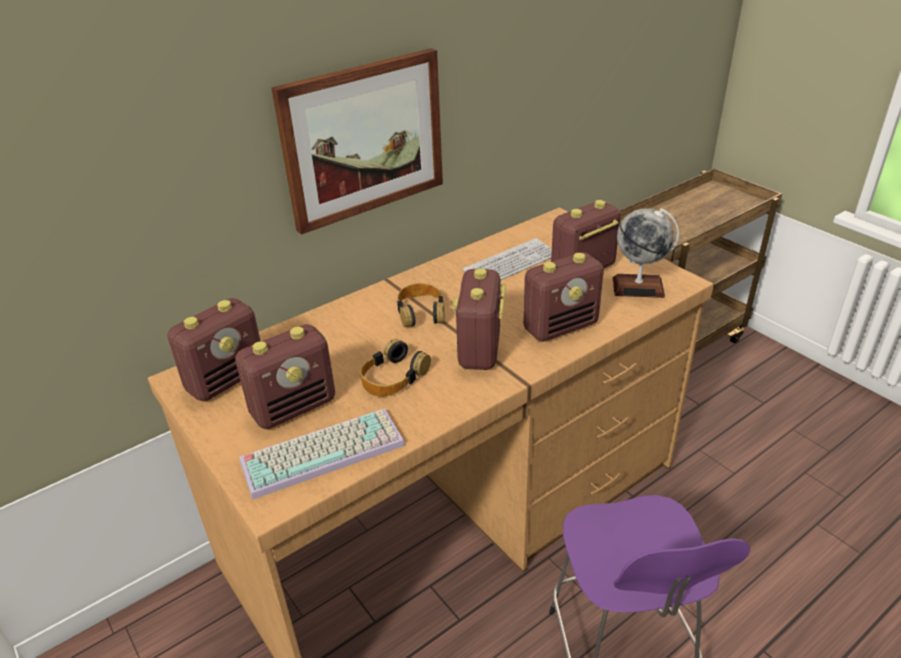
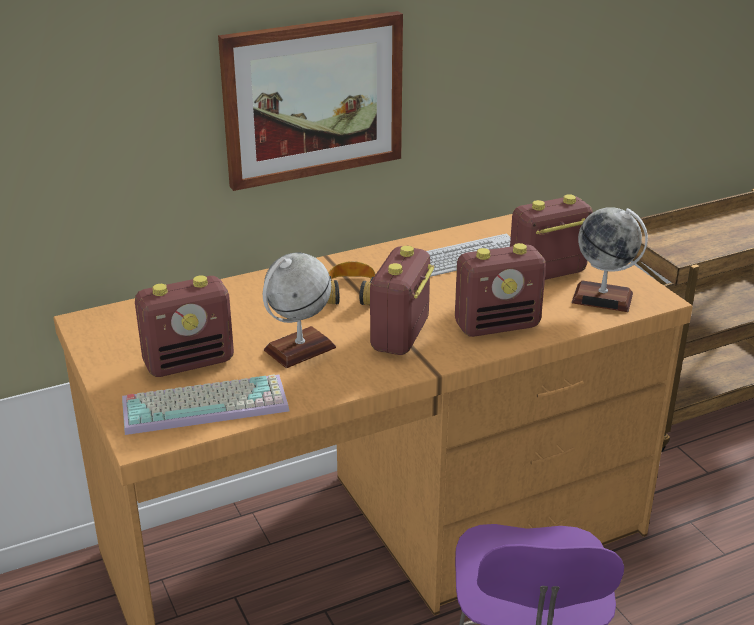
camera: 10 degrees right, 5 degrees down
radio [167,298,261,402] -> none
headphones [360,339,431,397] -> globe [263,252,336,368]

